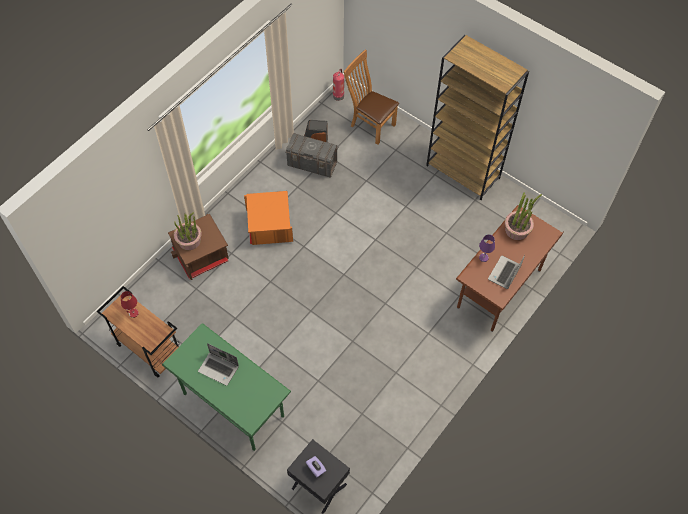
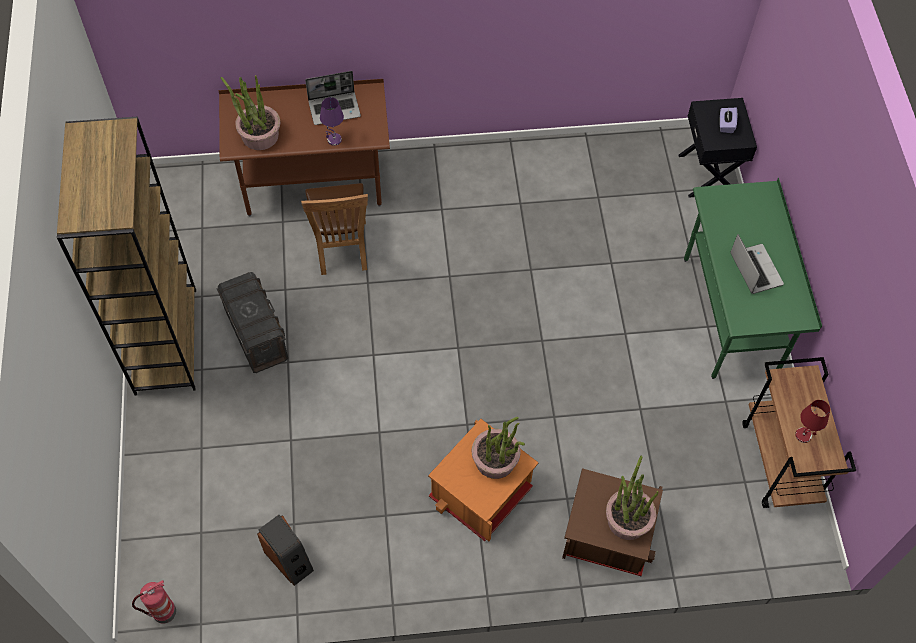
camera: 135 degrees left, 0 degrees up
grey storage box [285,133,338,178] -> grey storage box moved to [216,272,288,373]
brown chair [344,49,399,144] -> brown chair moved to [301,183,368,275]
none -> potted plant [471,417,525,479]

